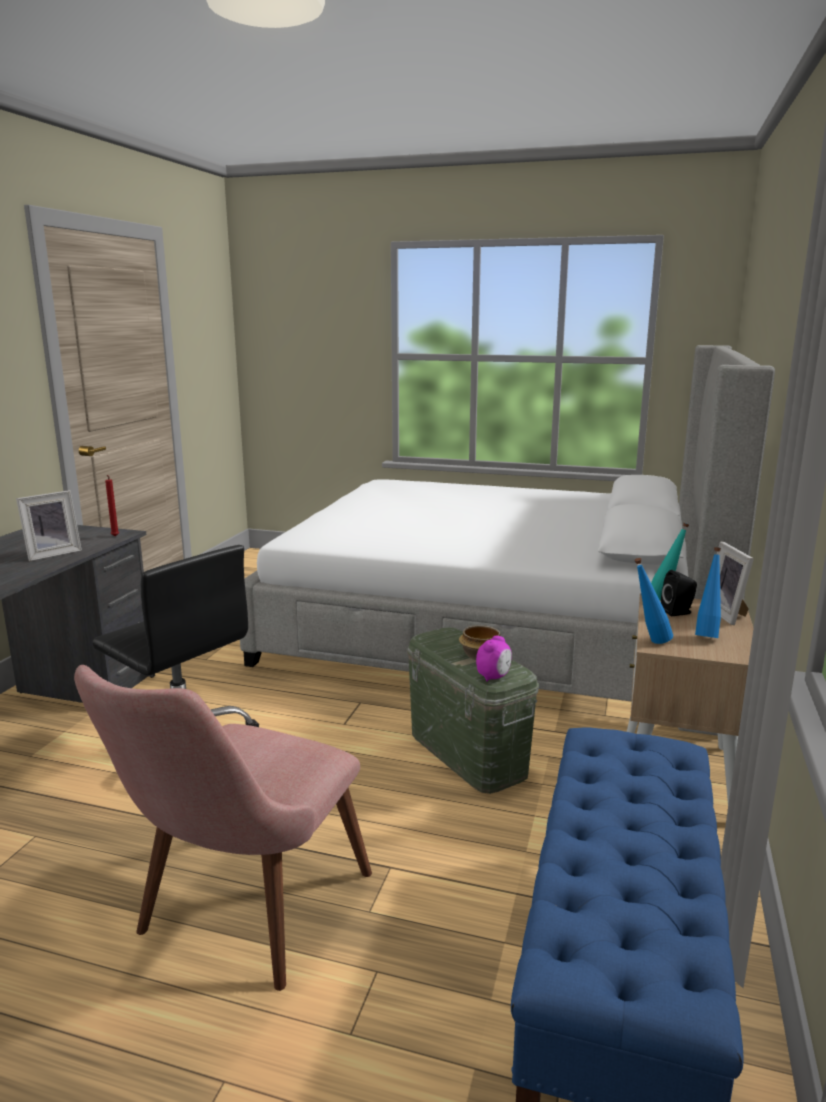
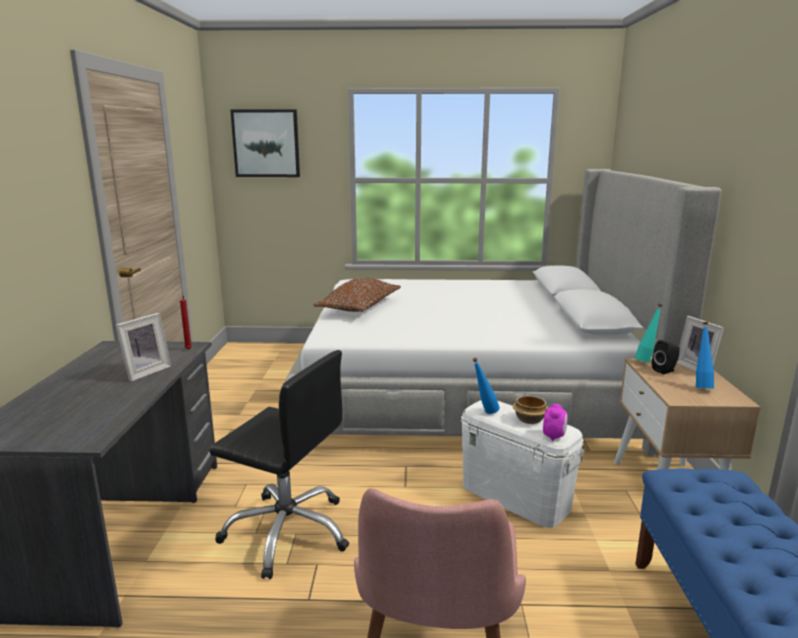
camera: 15 degrees left, 0 degrees up
green storage box [407,627,539,794] -> white storage box [460,400,585,528]
blue bottle [634,558,673,644] -> blue bottle moved to [472,358,500,414]
none -> picture [230,109,300,177]
none -> brown pillow [314,278,401,312]

